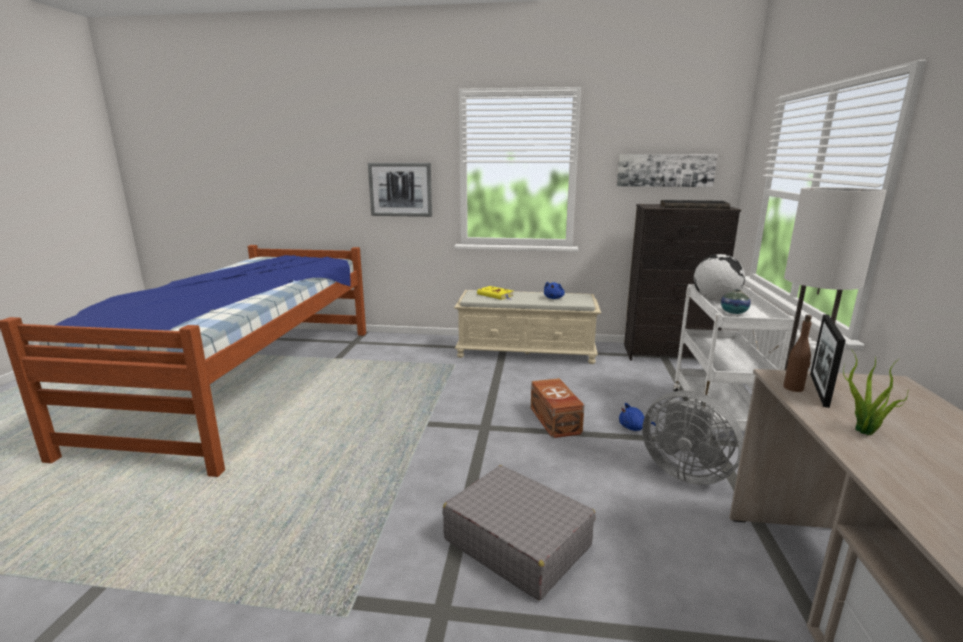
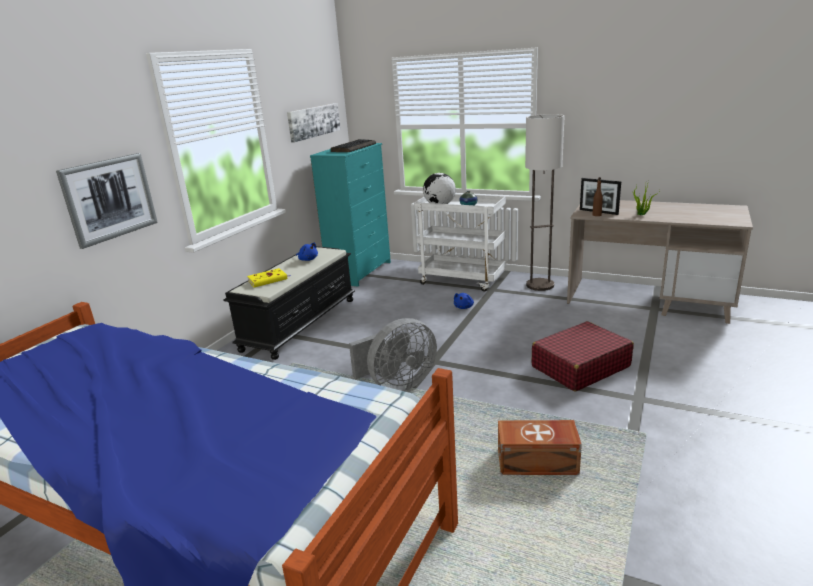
camera: 70 degrees left, 5 degrees up
grey suitcase [443,465,596,600] -> red suitcase [532,321,634,391]
beige bench [454,290,601,364] -> black bench [223,246,355,360]
brown storage box [531,378,584,438] -> brown storage box moved to [498,420,582,475]
black dresser [624,204,741,360] -> turquoise dresser [310,143,391,287]
grey fan [642,391,743,485] -> grey fan moved to [349,318,437,391]

